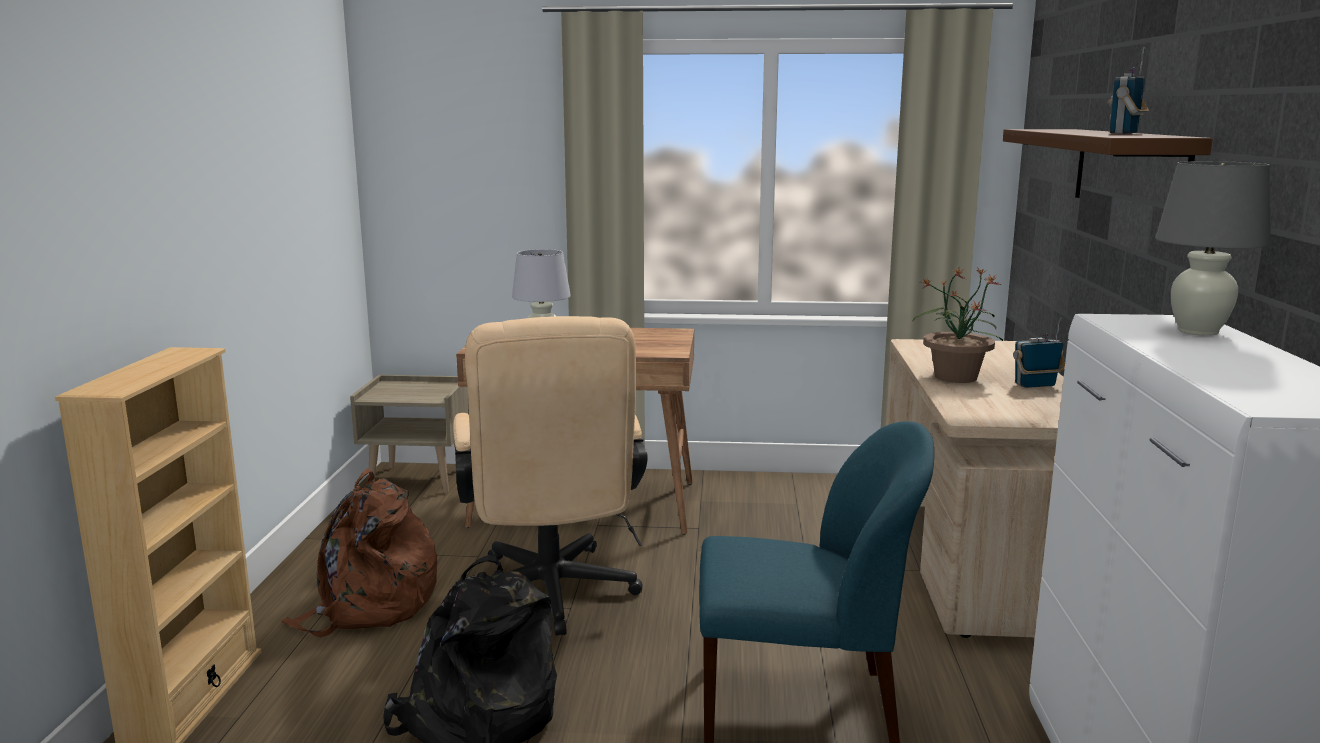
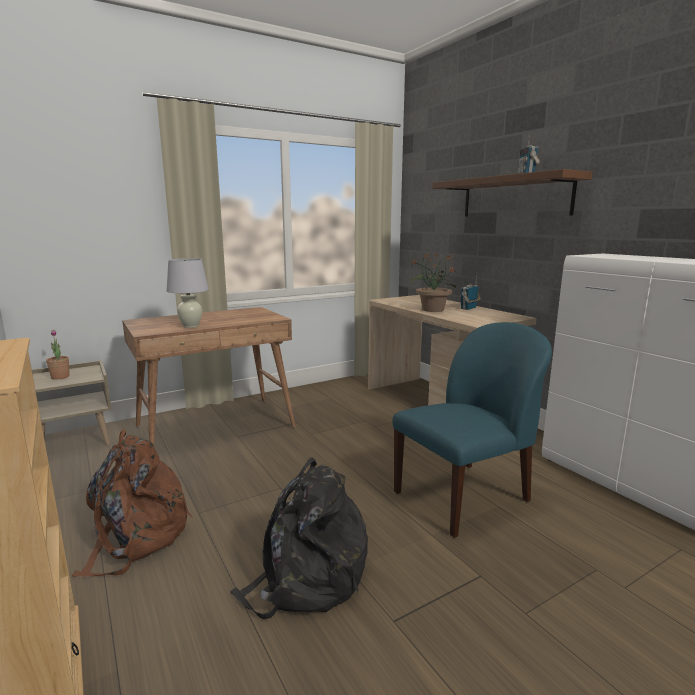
camera: 35 degrees left, 0 degrees up
beige office chair [453,316,648,636] -> none
grey table lamp [1155,161,1271,336] -> none
none -> potted plant [46,330,70,380]

